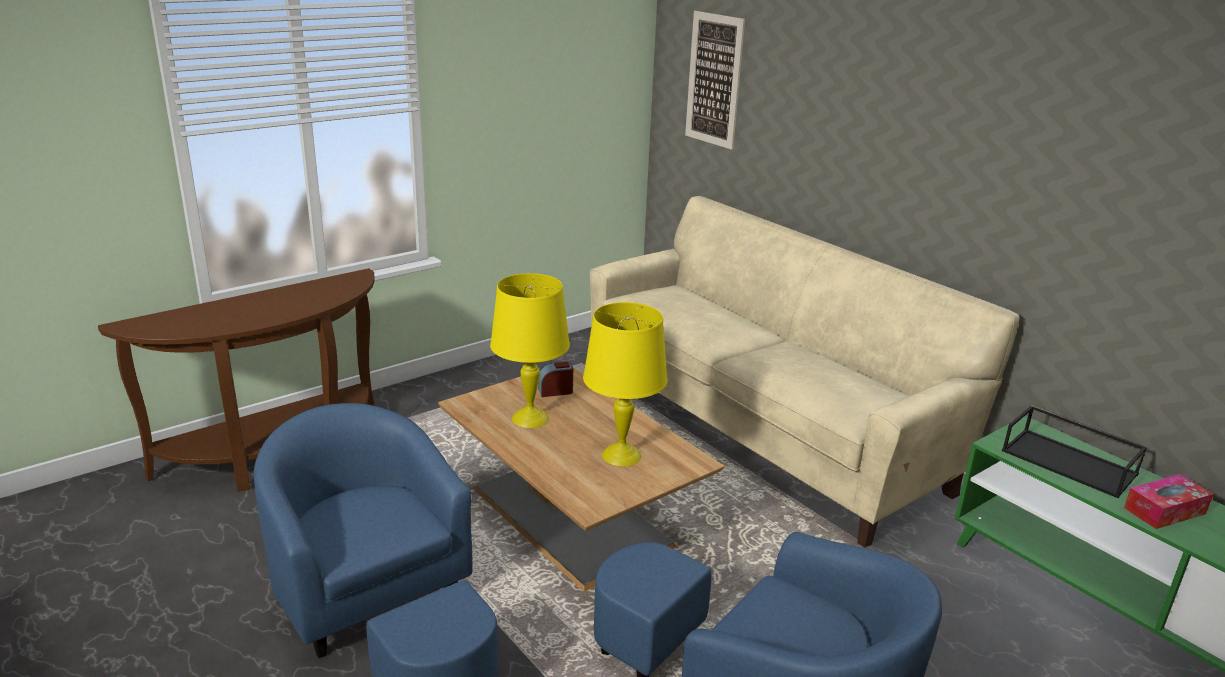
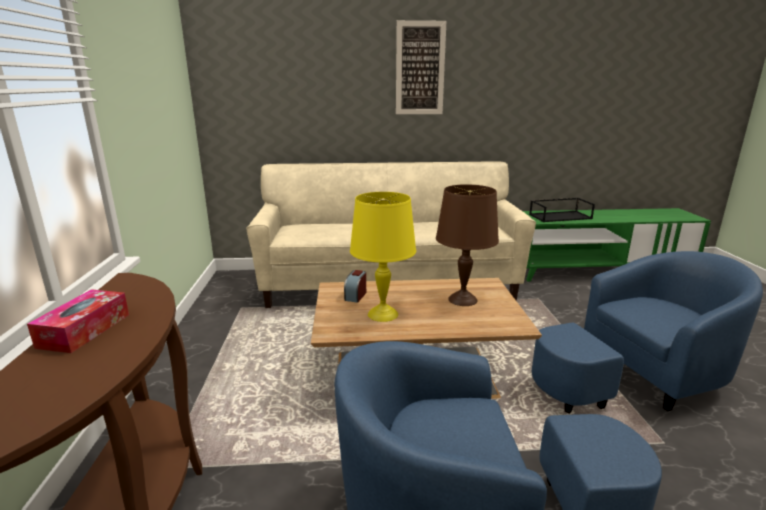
camera: 55 degrees left, 5 degrees down
yellow table lamp [583,302,668,467] -> brown table lamp [436,184,499,306]
picture [685,11,745,150] -> picture moved to [396,20,446,114]
tissue box [1124,474,1214,529] -> tissue box moved to [27,289,129,353]

